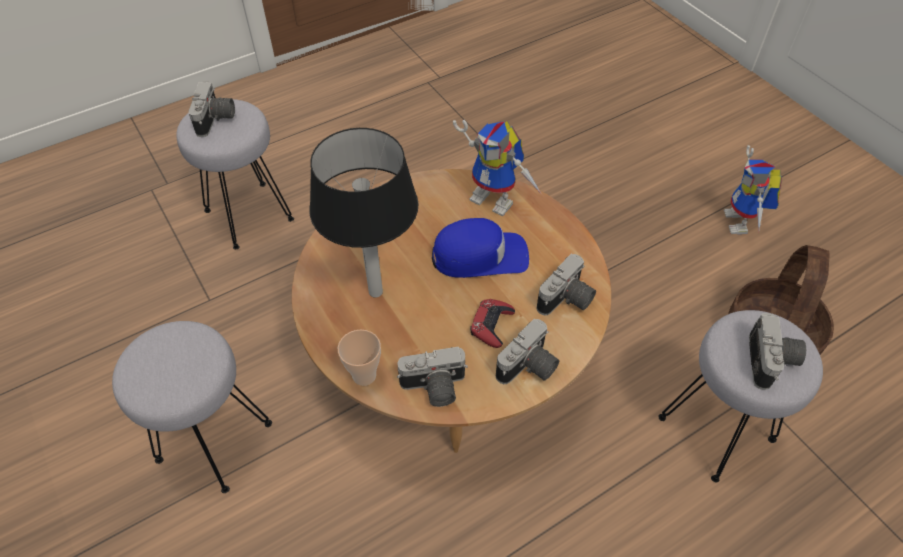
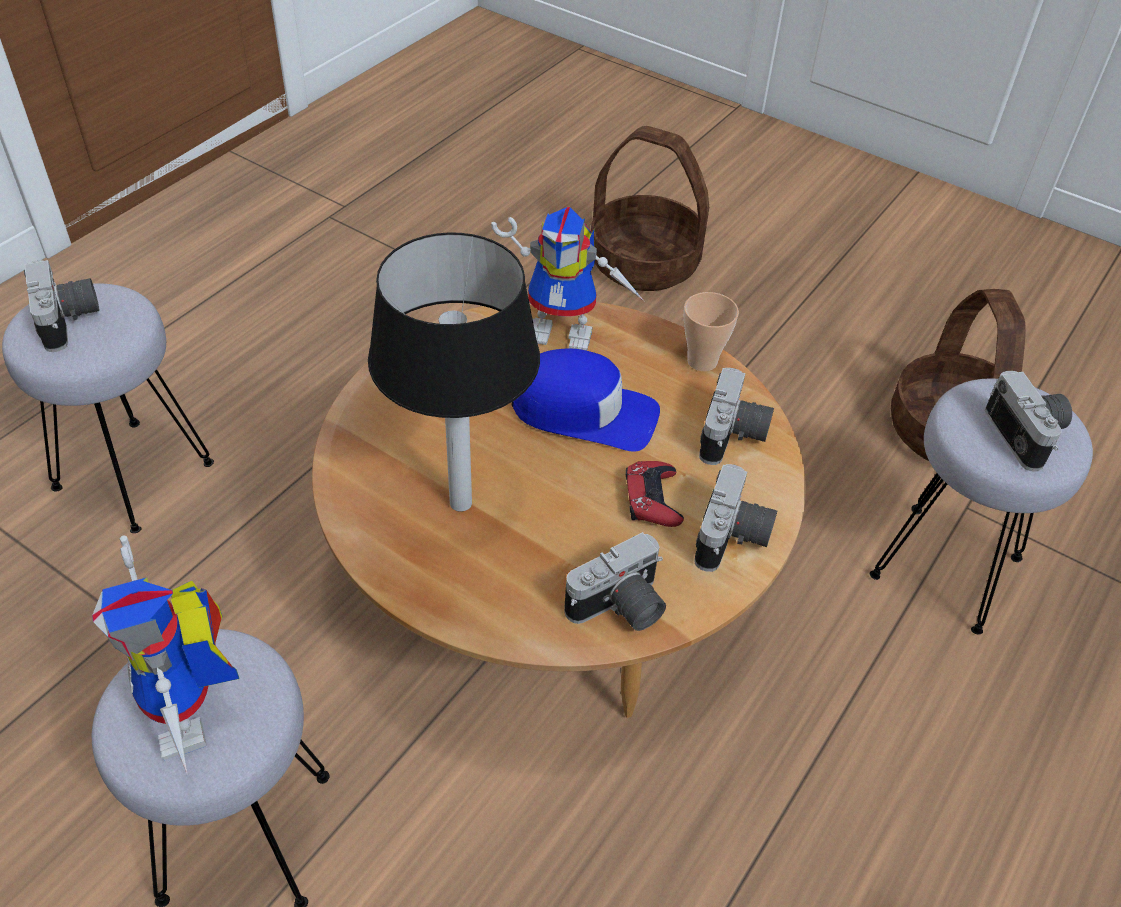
camera: 25 degrees left, 5 degrees down
cup [338,330,381,386] -> cup moved to [684,292,739,371]
blue cap [432,218,529,278] -> blue cap turned 45 degrees clockwise [512,348,660,452]
toy robot [724,145,782,234] -> toy robot moved to [92,535,240,773]
none -> basket [591,126,709,291]

